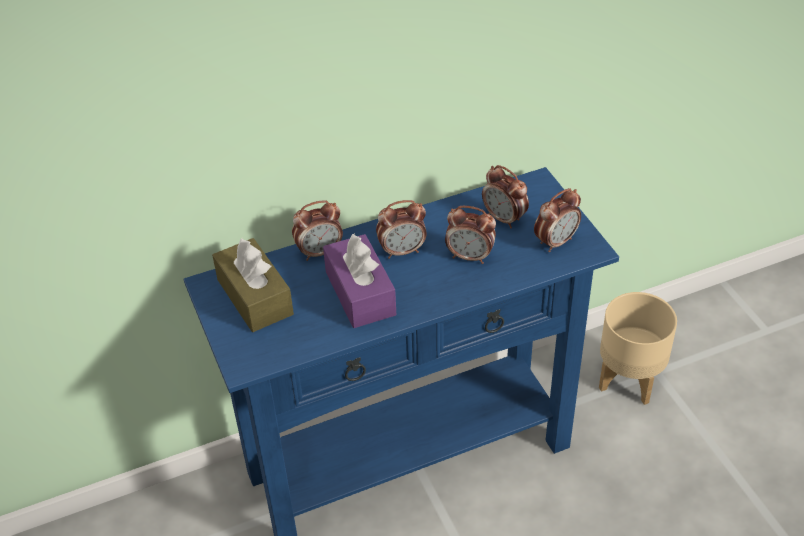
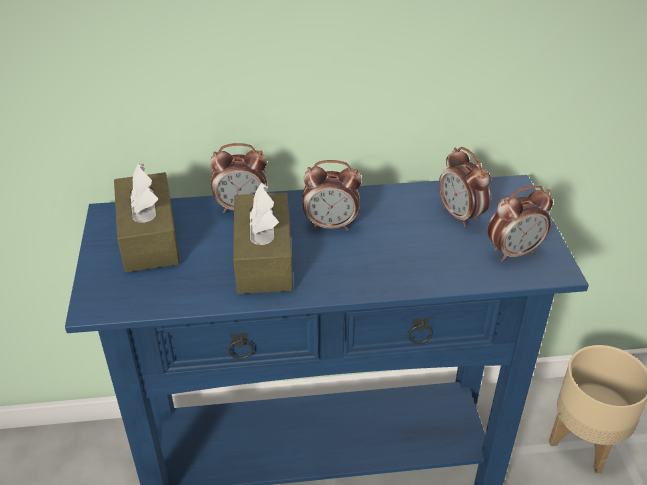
camera: 15 degrees right, 5 degrees down
purple tissue box [323,234,396,328] -> brown tissue box [233,183,293,294]
alarm clock [445,206,496,264] -> none

